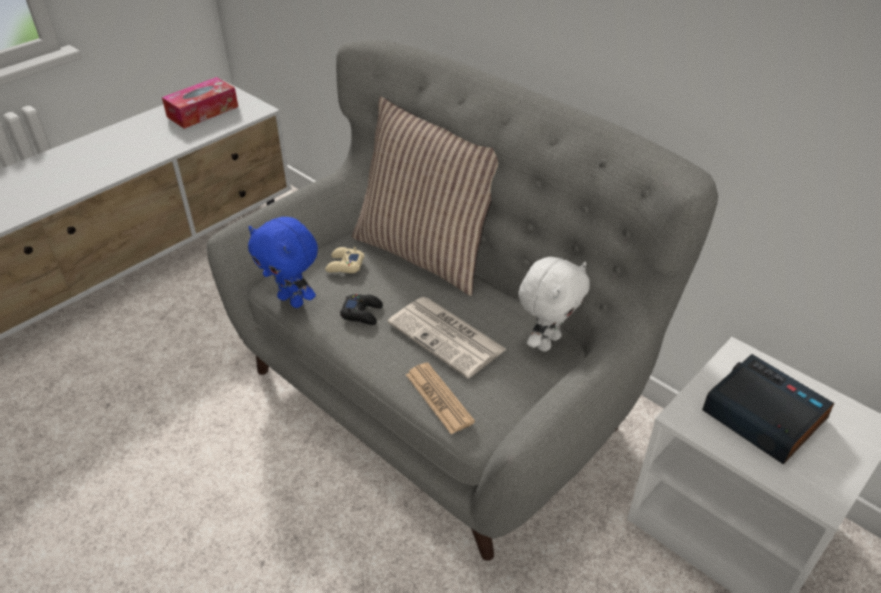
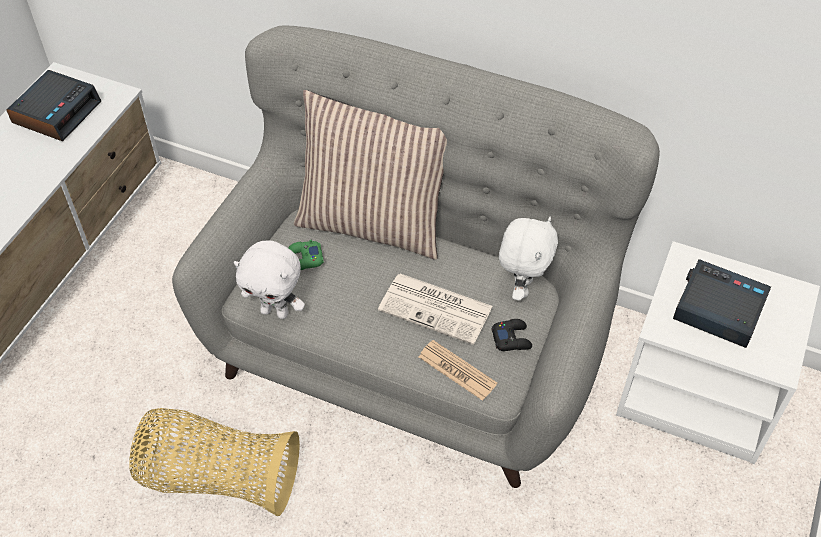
camera: 20 degrees left, 10 degrees up
tissue box [162,77,238,129] -> alarm clock [6,70,101,141]
blue plush toy [248,217,318,308] -> white plush toy [234,240,305,319]
beige game controller [325,247,364,273] -> green game controller [288,240,324,270]
black game controller [340,294,383,325] -> black game controller moved to [491,319,532,351]
none -> basket [129,408,300,516]

